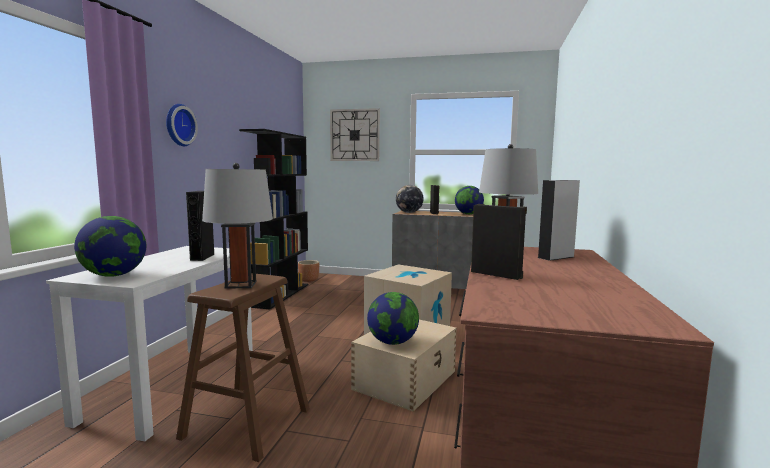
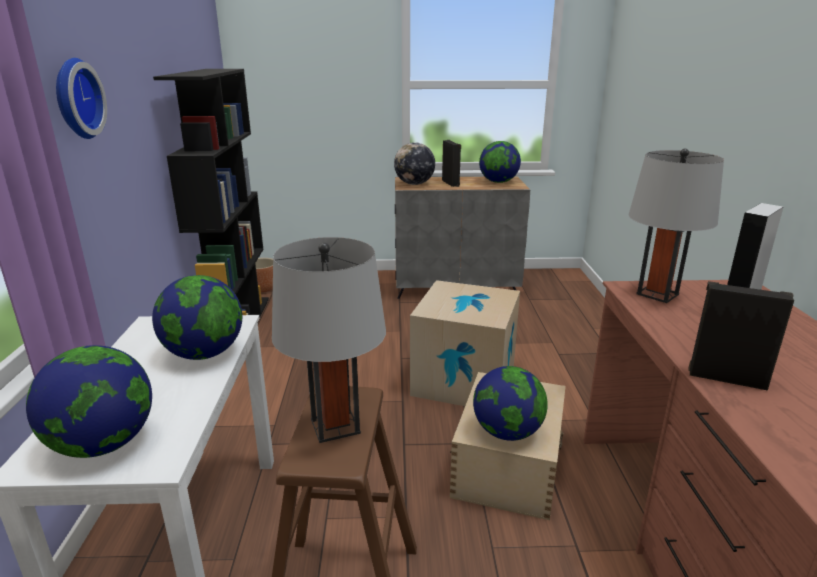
camera: 15 degrees left, 15 degrees up
black speaker [186,191,215,261] -> globe [152,275,242,360]
wall clock [330,108,380,161] -> none

